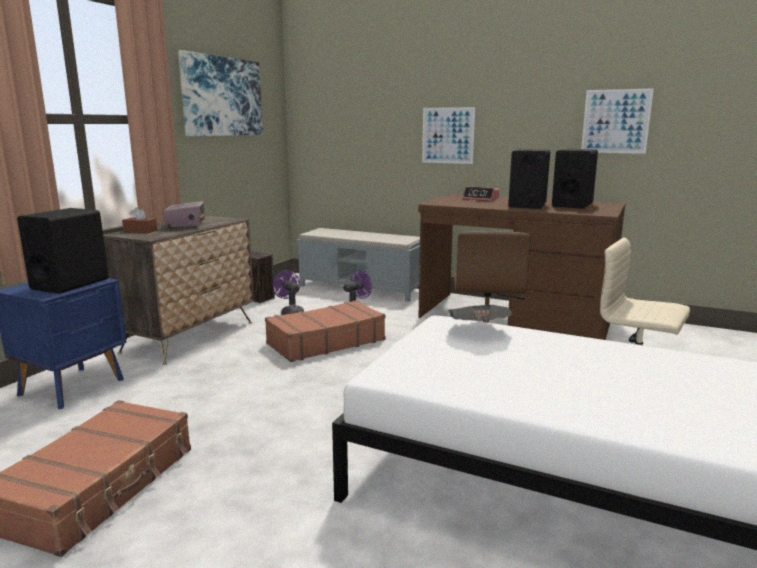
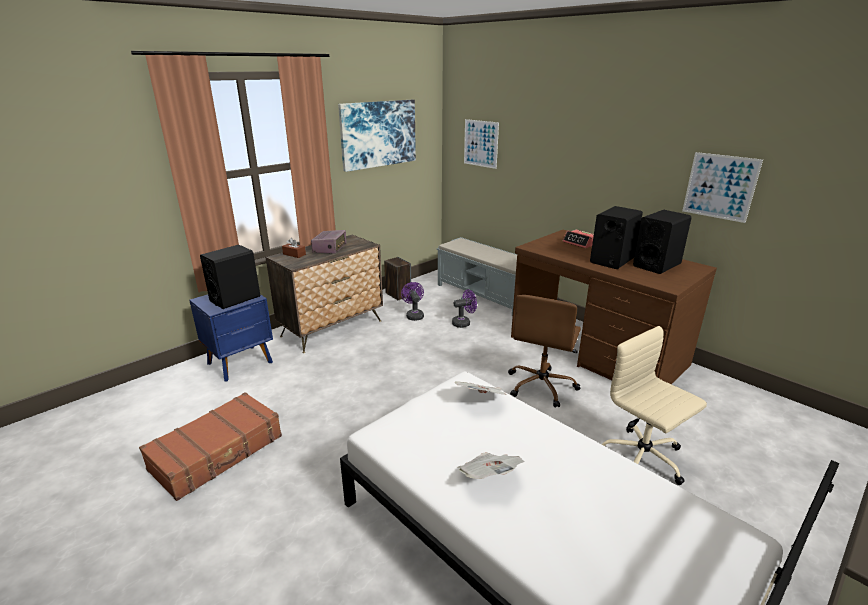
camera: 20 degrees right, 10 degrees up
brown suitcase [265,300,385,362] -> none
picture [422,107,475,164] -> picture moved to [464,119,499,169]
none -> newspaper [458,452,524,479]

